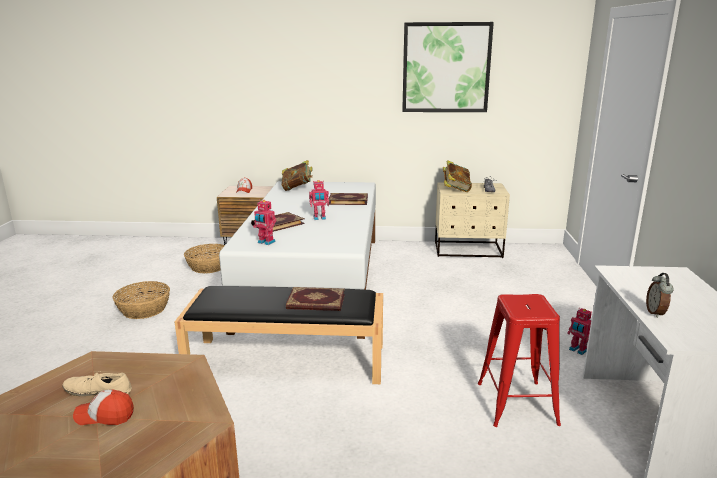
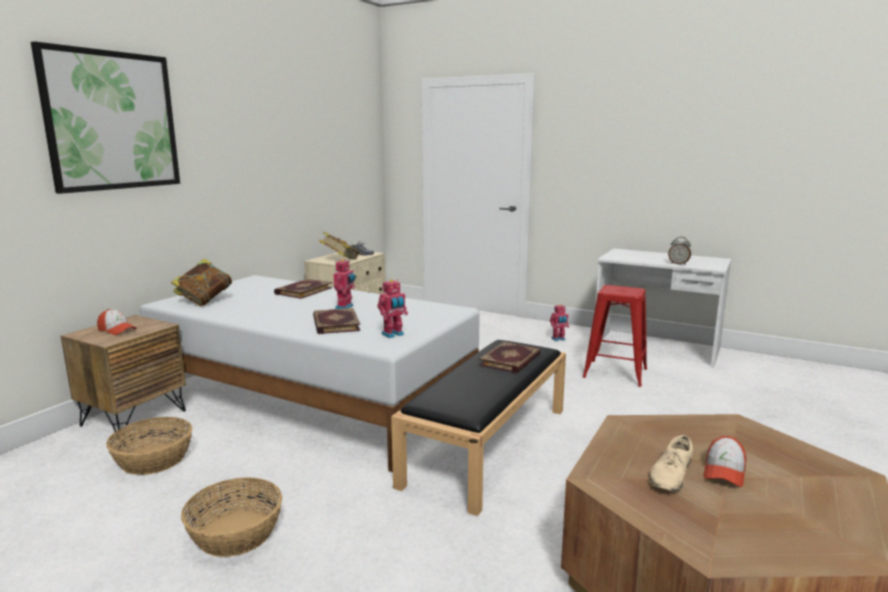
camera: 65 degrees left, 5 degrees down
picture [402,22,494,112] -> picture moved to [31,41,180,194]

